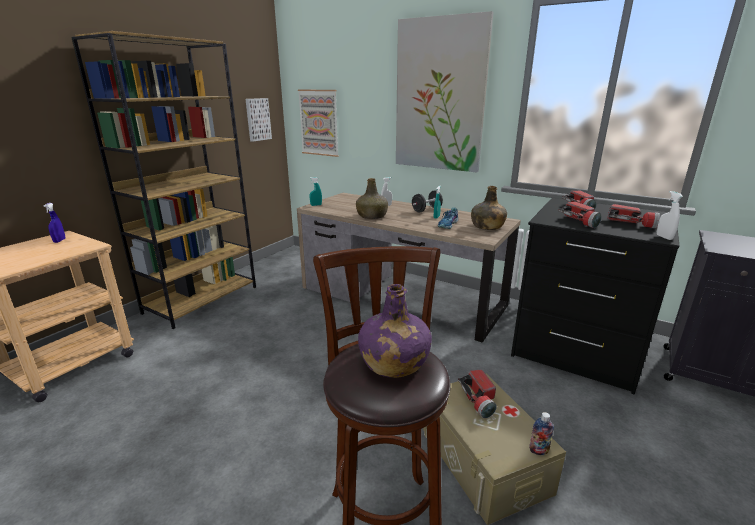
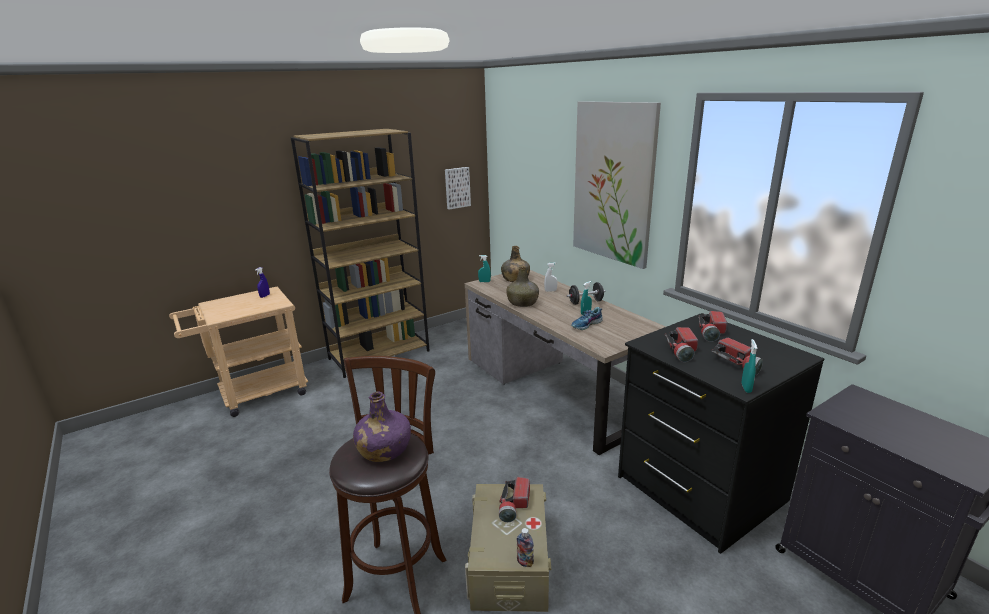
camera: 25 degrees right, 0 degrees up
picture [298,89,339,157] -> none
green bottle [471,186,507,230] -> green bottle moved to [501,246,530,282]
white spray bottle [657,191,683,240] -> turquoise spray bottle [742,339,757,393]

